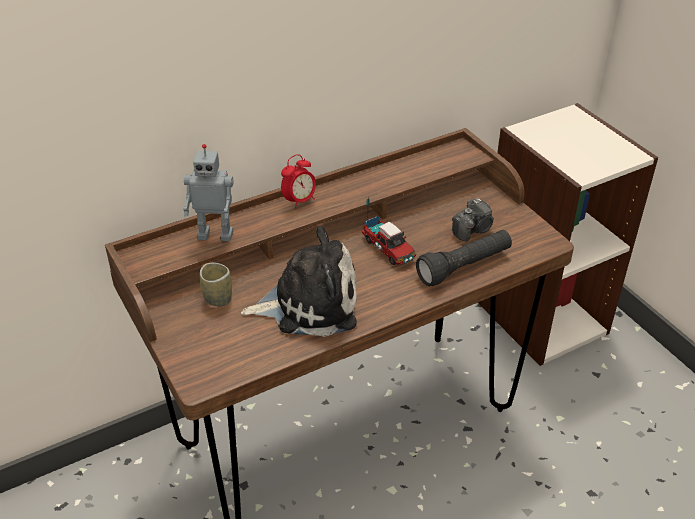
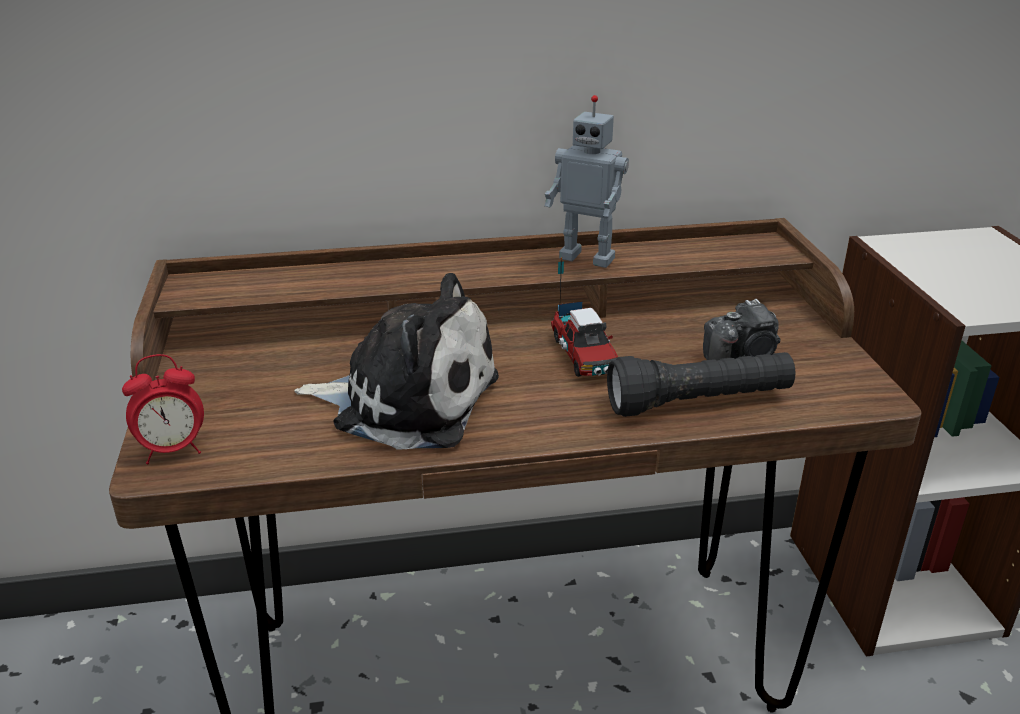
camera: 20 degrees right, 10 degrees down
toy robot [183,144,234,241] -> toy robot moved to [545,95,629,268]
cup [200,263,232,306] -> none
alarm clock [281,154,316,209] -> alarm clock moved to [122,354,204,464]

